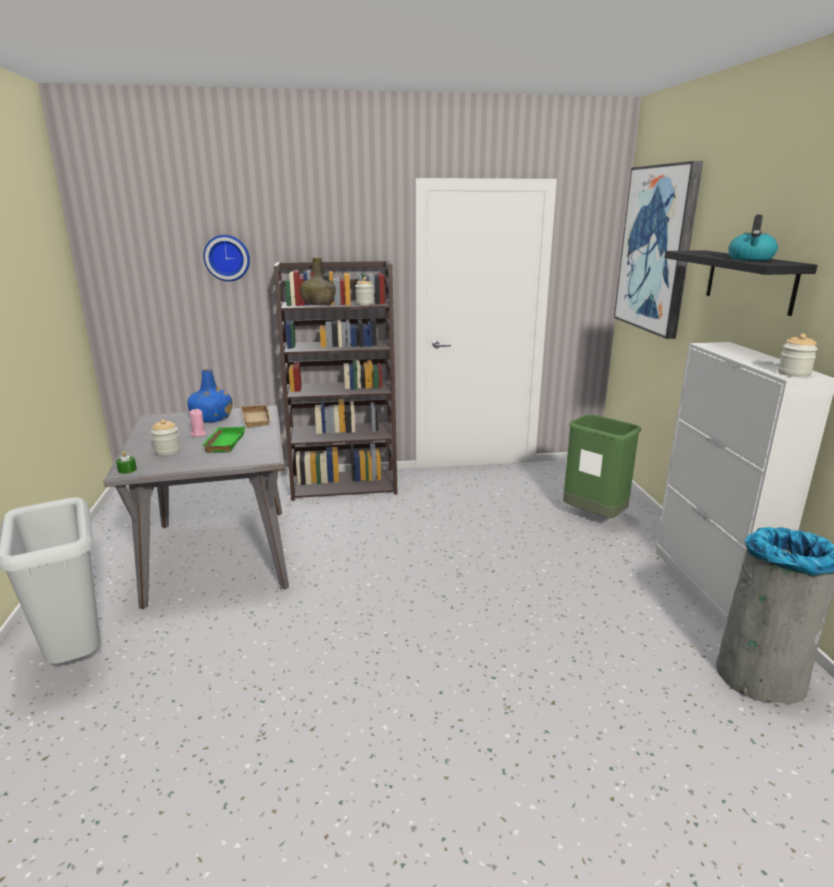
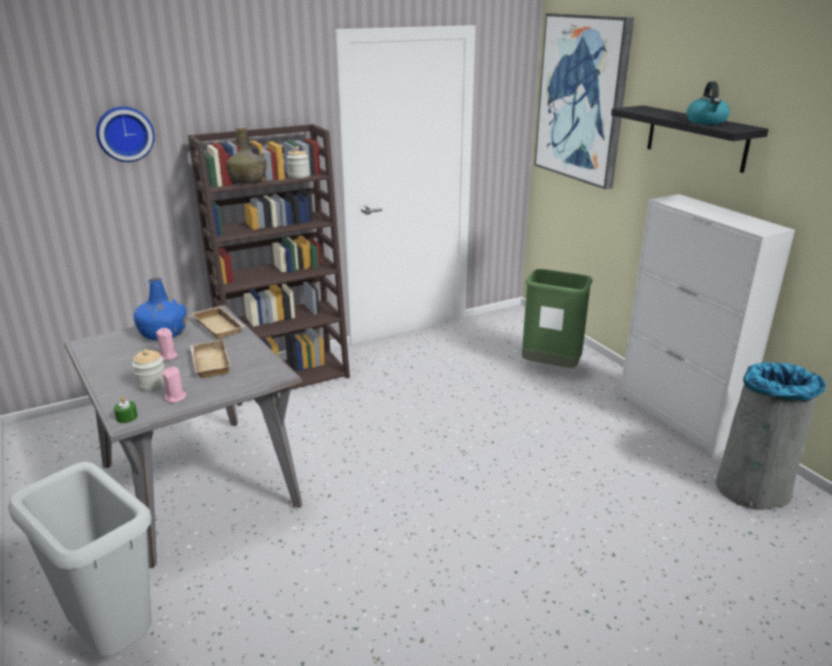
camera: 20 degrees left, 5 degrees up
green tray [201,427,245,453] -> beige tray [190,339,231,378]
jar [778,334,818,377] -> none
none -> pink candle [162,367,186,403]

